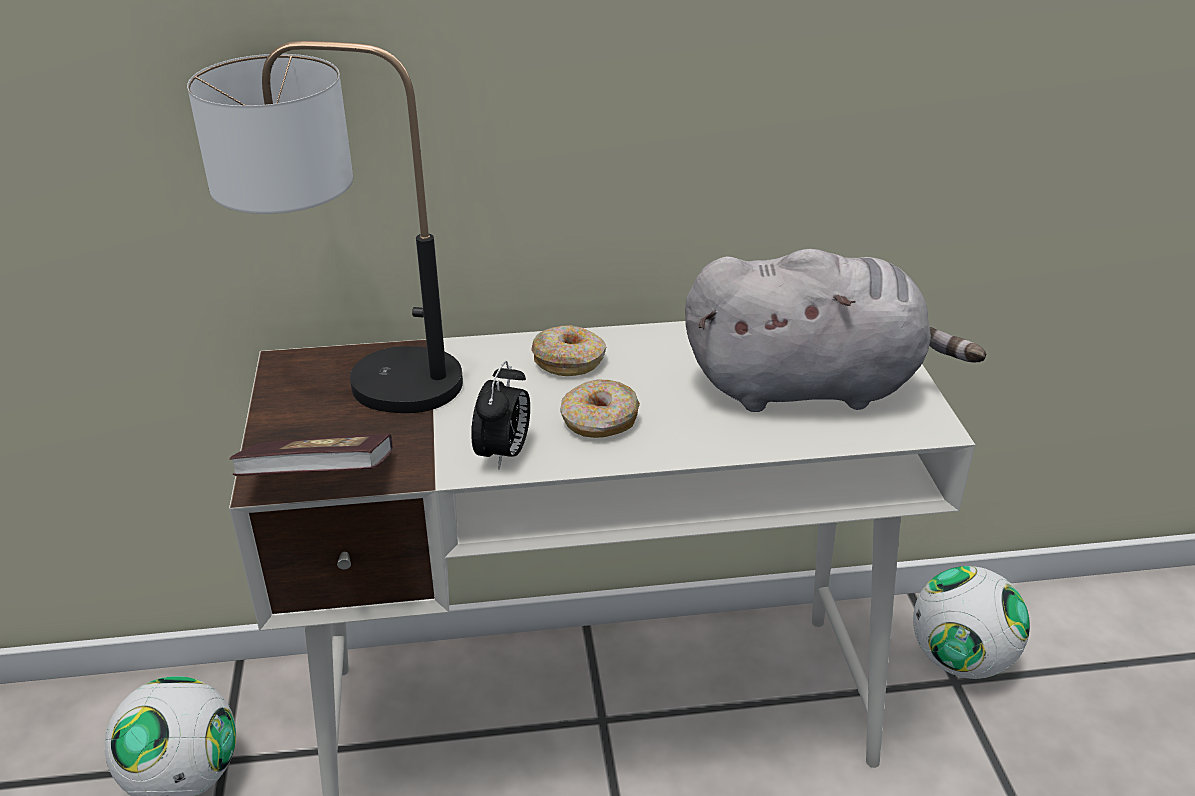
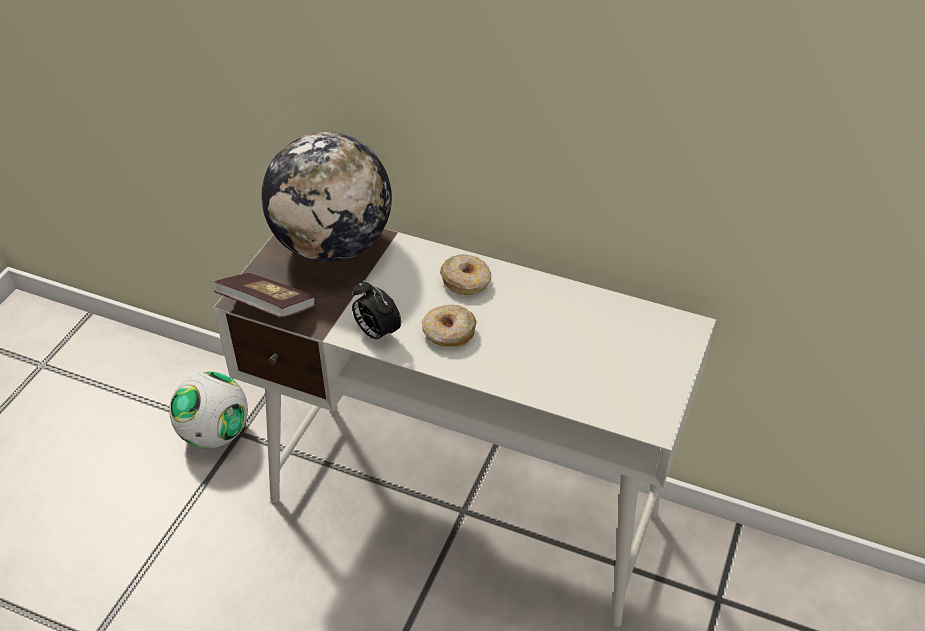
camera: 30 degrees right, 10 degrees up
table lamp [187,41,463,413] -> globe [261,132,392,262]
alarm clock [471,361,530,470] -> alarm clock turned 90 degrees clockwise [352,280,401,343]
grey plush toy [685,249,987,412] -> none
football [913,566,1030,679] -> none

